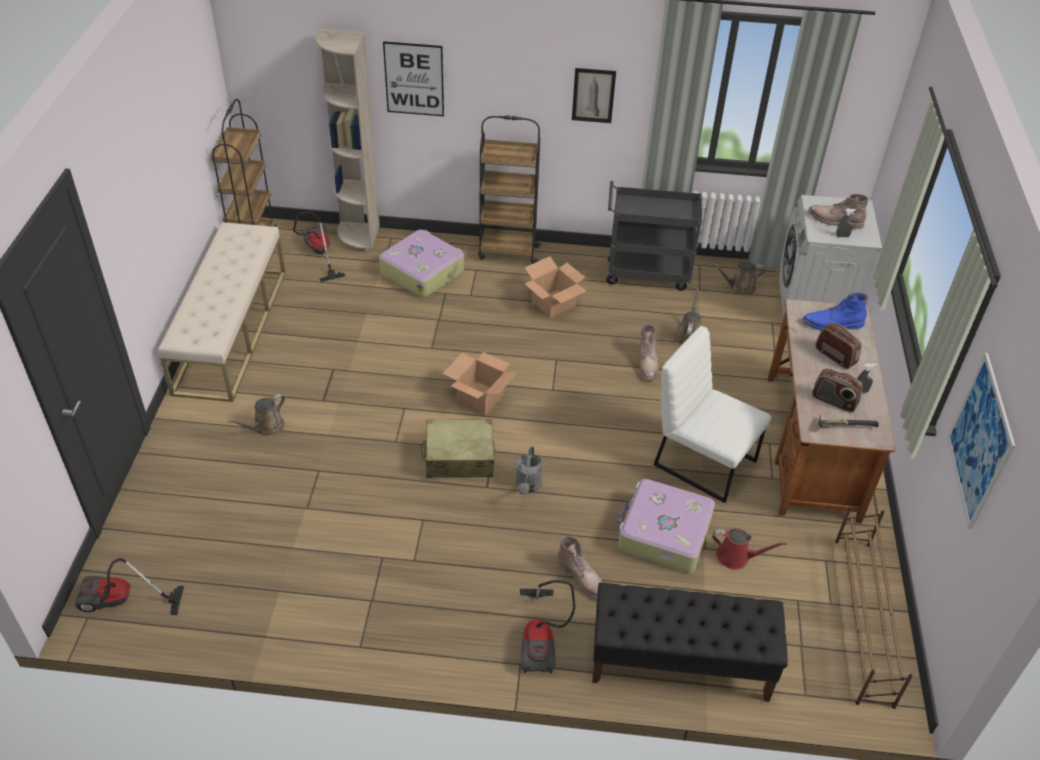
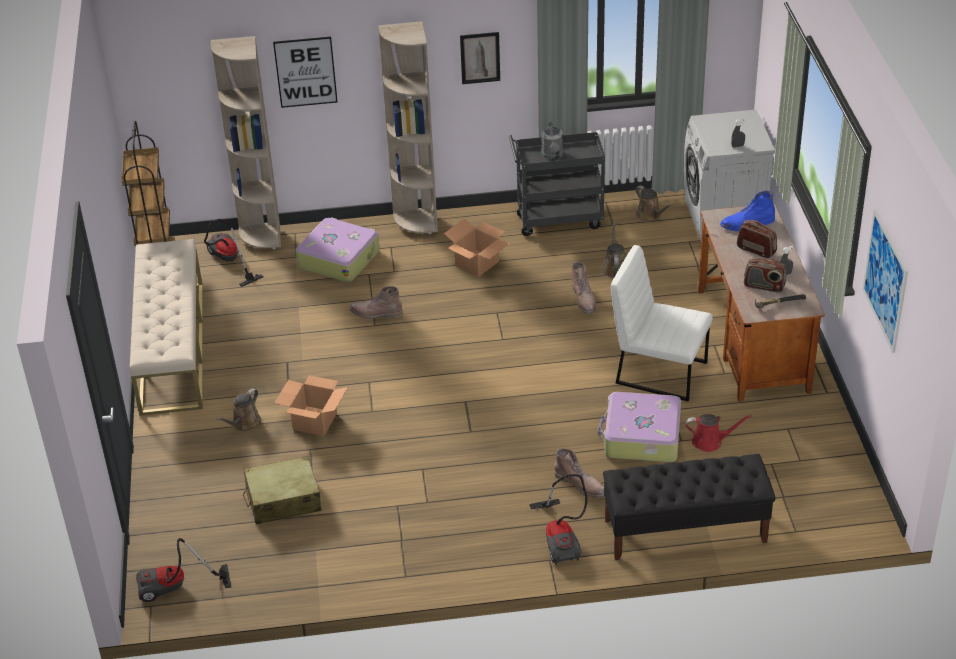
camera: 10 degrees left, 5 degrees down
beige suitcase [421,419,495,478] -> beige suitcase moved to [243,456,322,524]
cardboard box [443,352,517,415] -> cardboard box moved to [274,375,348,436]
brown cart [478,115,542,264] -> beige bookcase [378,21,438,234]
grey watering can [516,446,542,495] -> grey watering can moved to [541,121,563,160]
brown watering can [712,262,766,295] -> brown watering can turned 105 degrees counterclockwise [636,185,672,222]
brown boot [808,194,869,229] -> brown boot moved to [350,286,403,319]
brown shoe rack [835,507,913,709] -> none

